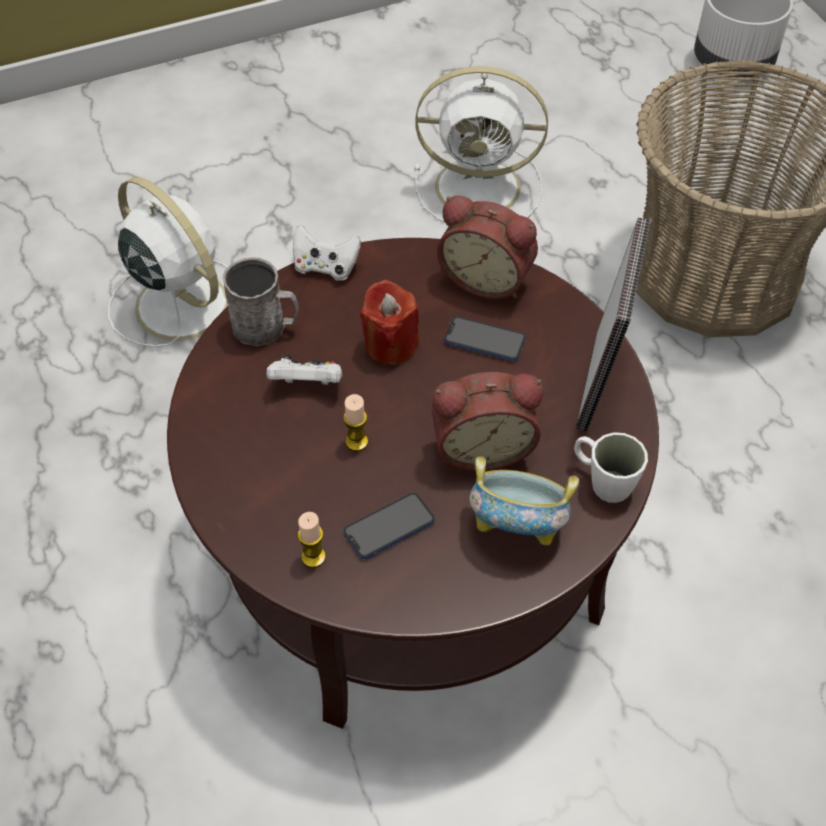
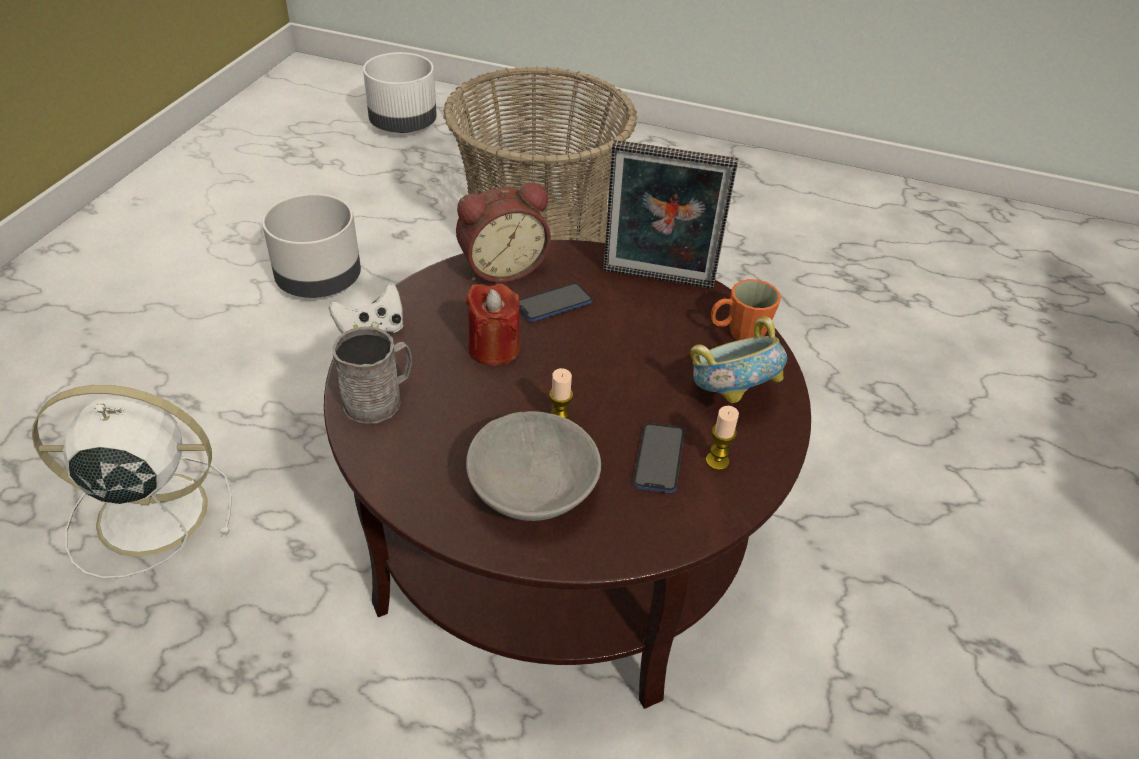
camera: 50 degrees left, 10 degrees down
white game controller [267,354,342,385] -> none
candle [298,512,326,568] -> candle moved to [706,406,739,471]
white fan [414,66,548,222] -> grey planter [262,193,361,298]
alarm clock [432,372,543,472] -> none
white mug [574,432,648,503] -> orange mug [711,279,781,340]
picture frame [576,217,650,431] -> picture frame turned 135 degrees clockwise [603,140,738,289]
none -> grey bowl [466,411,601,521]

